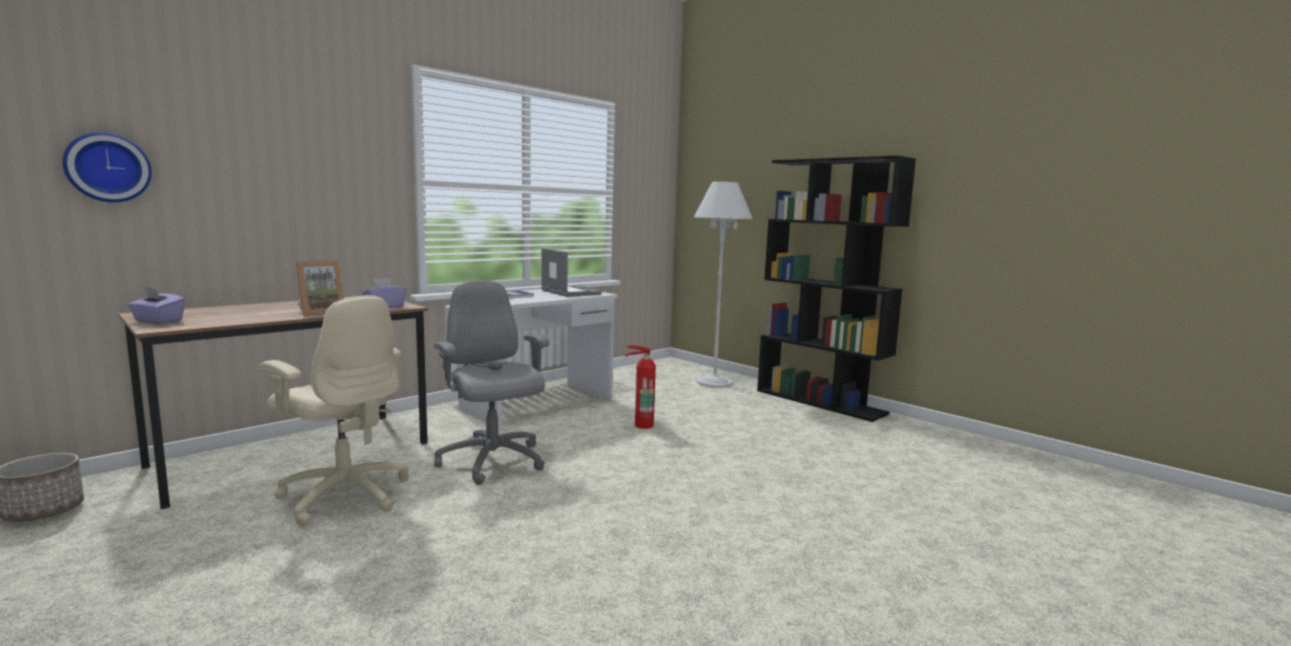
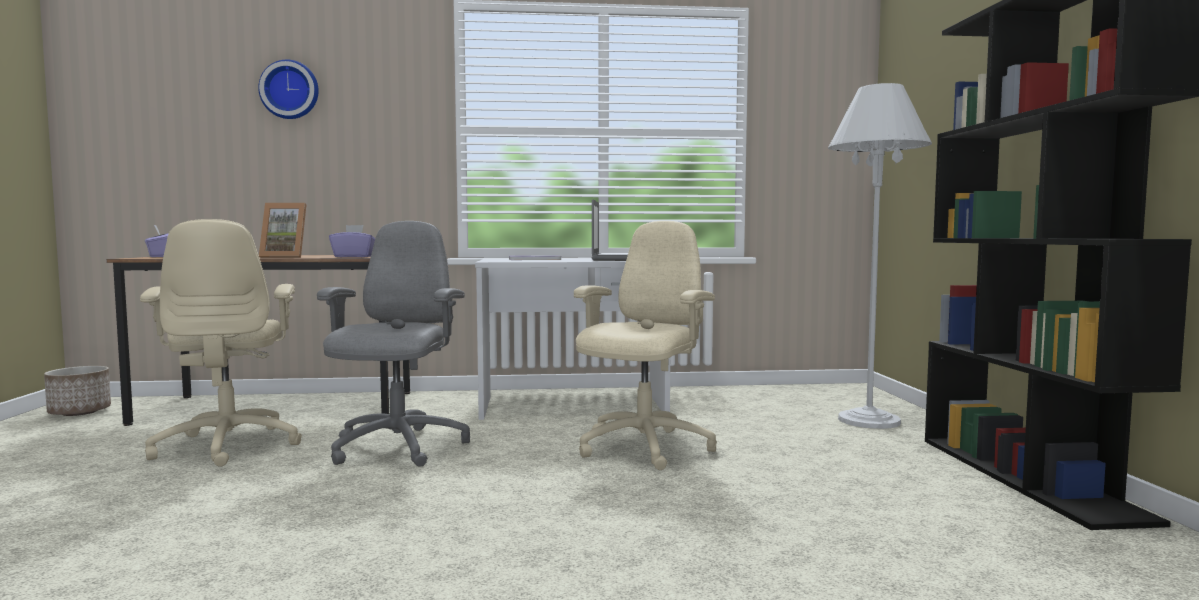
camera: 40 degrees right, 5 degrees down
wall clock [62,132,152,202] -> wall clock moved to [258,60,319,119]
fire extinguisher [625,345,656,429] -> beige office chair [574,221,717,470]

